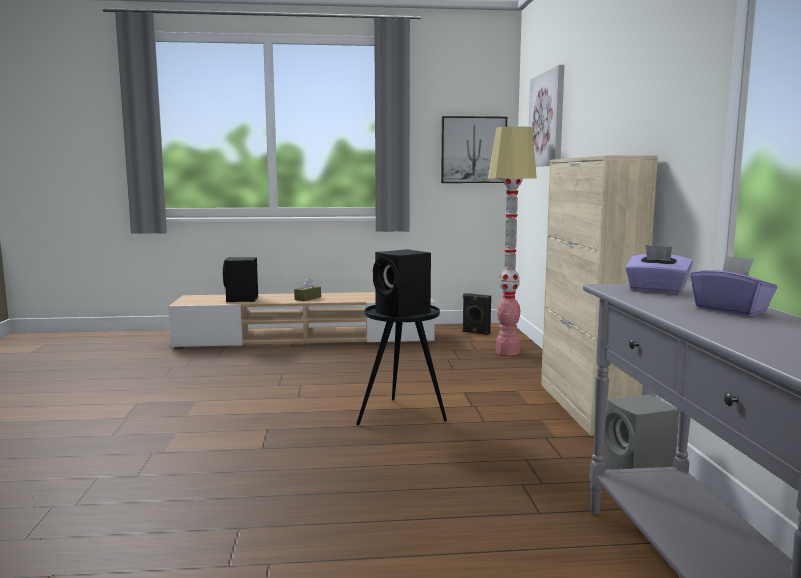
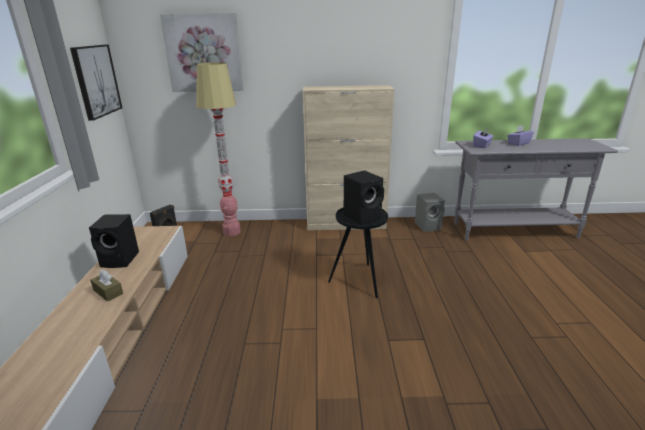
camera: 85 degrees left, 15 degrees up
black speaker [223,257,258,302] -> black speaker moved to [89,214,139,268]

